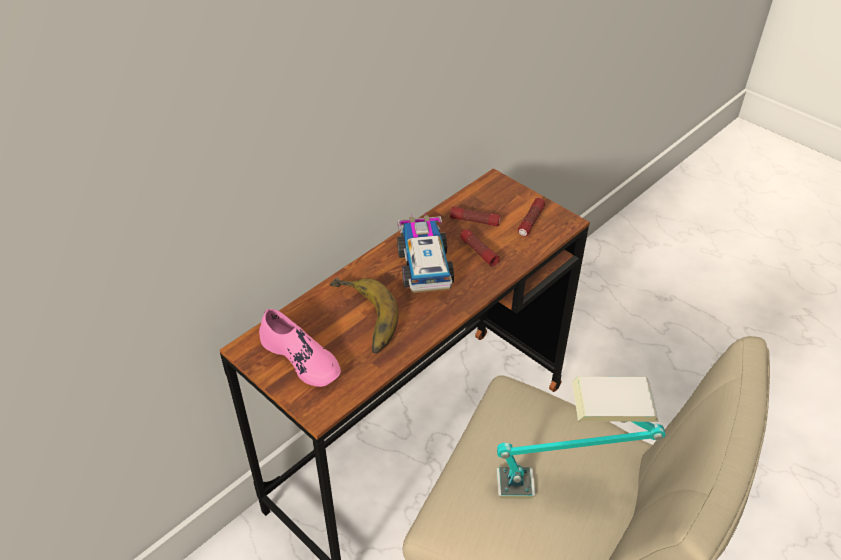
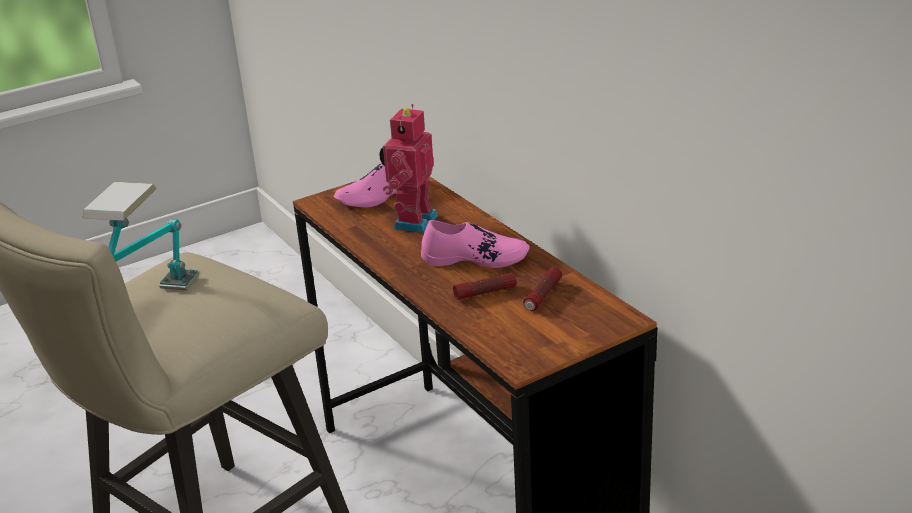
camera: 105 degrees right, 15 degrees down
banana [330,277,398,354] -> toy robot [379,104,438,233]
toy truck [397,212,454,293] -> pink shoe [421,220,530,268]
flashlight [518,198,545,236] -> none

